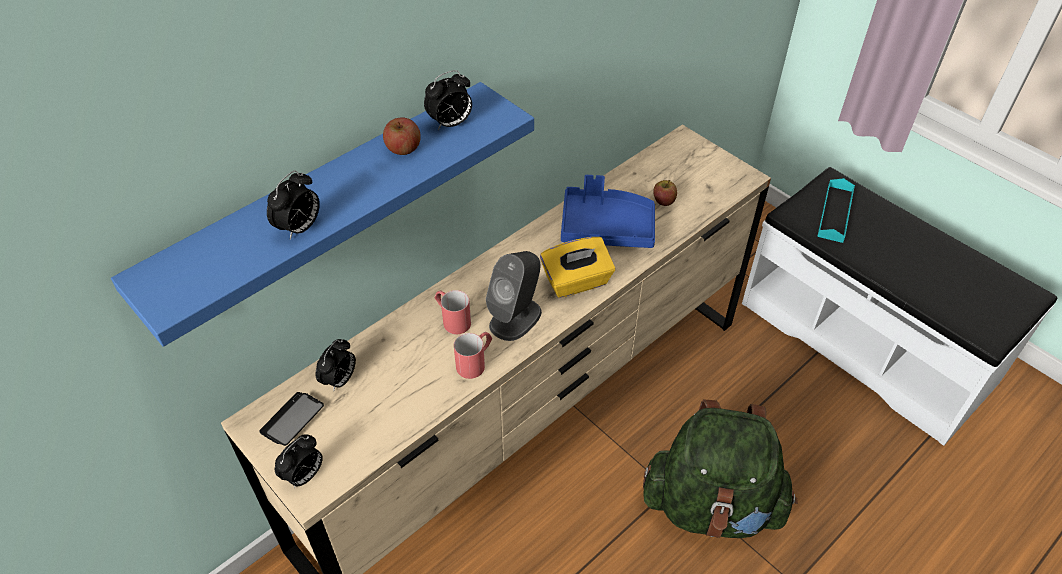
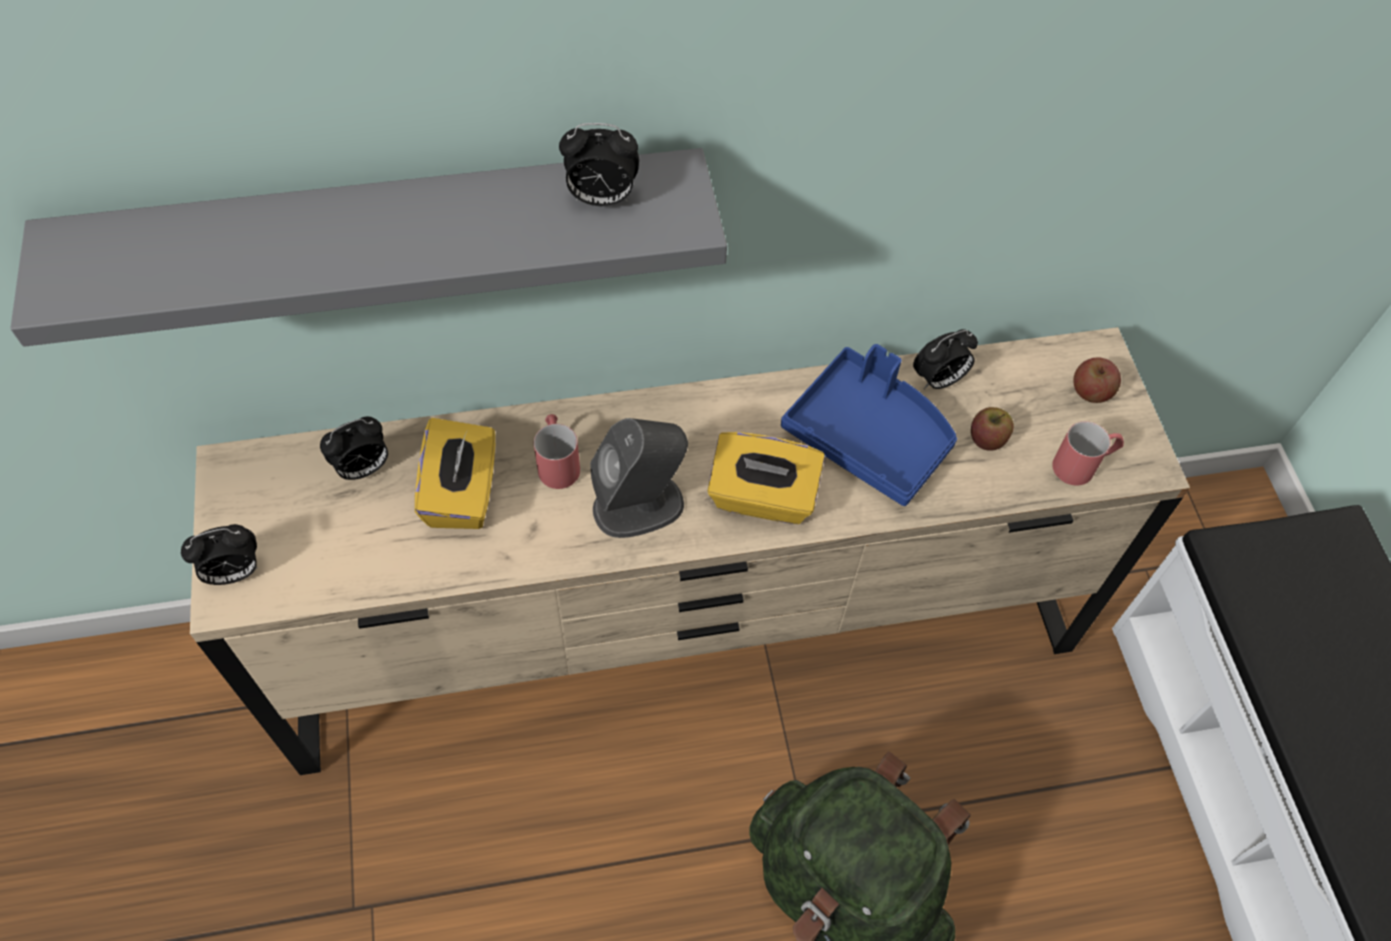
camera: 30 degrees right, 10 degrees up
blue shelf [111,82,534,347] -> grey shelf [10,148,727,347]
phone [260,392,324,446] -> none
alarm clock [267,170,320,240] -> alarm clock moved to [913,329,978,389]
apple [383,117,421,155] -> apple moved to [1073,357,1121,403]
red mug [454,332,492,379] -> red mug moved to [1052,421,1124,486]
turquoise tray [817,178,855,243] -> none
none -> yellow tissue box [415,418,495,529]

